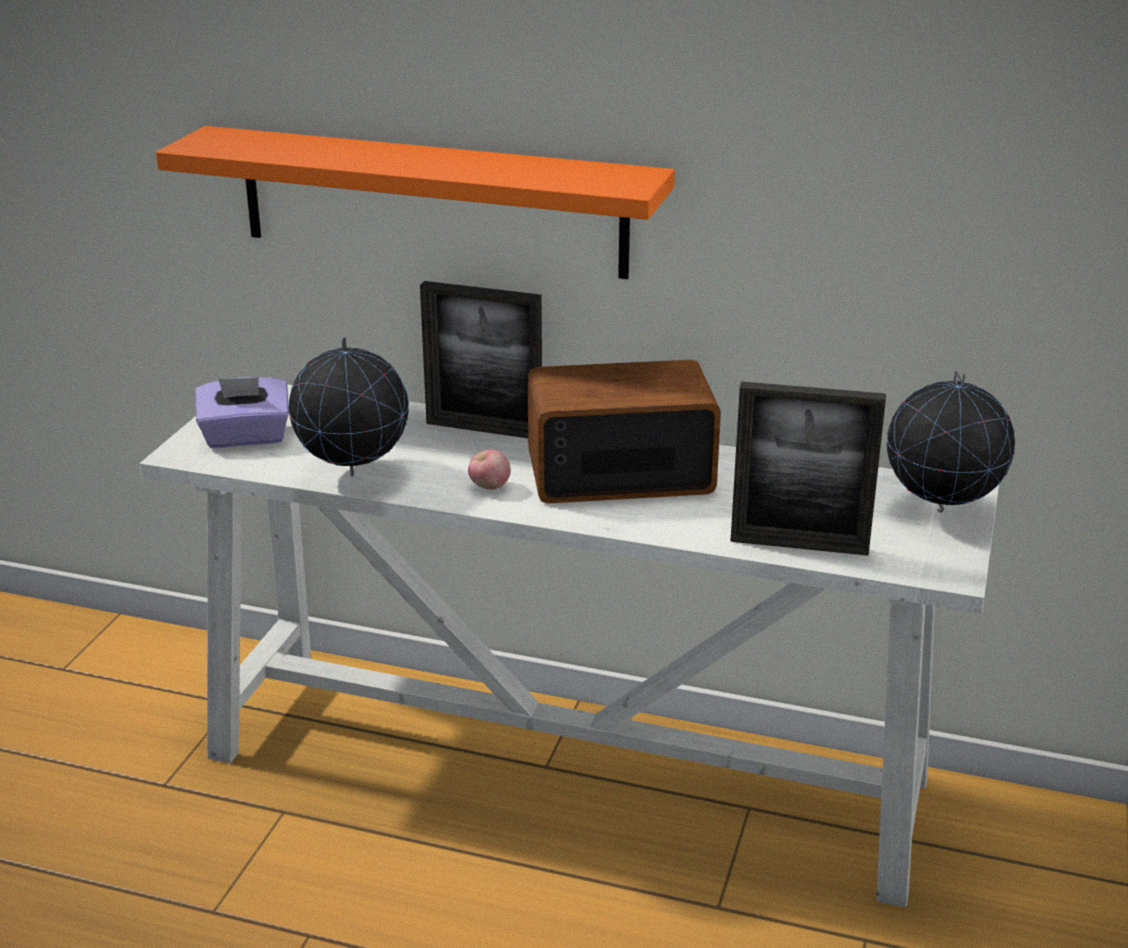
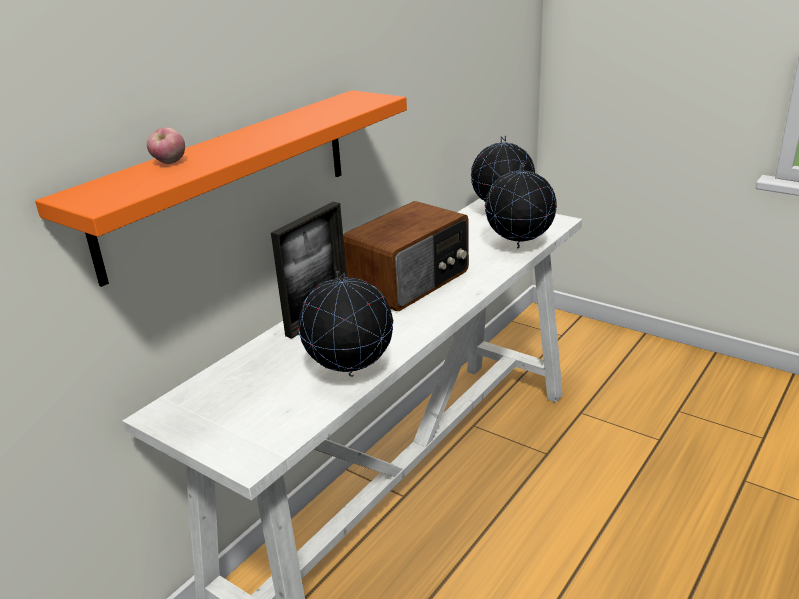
camera: 70 degrees left, 0 degrees up
purple tissue box [195,377,289,448] -> none
apple [468,449,511,490] -> apple moved to [147,127,185,164]
radio [528,360,721,503] -> radio turned 150 degrees counterclockwise [343,201,469,311]
picture frame [730,381,886,556] -> globe [485,163,557,249]

